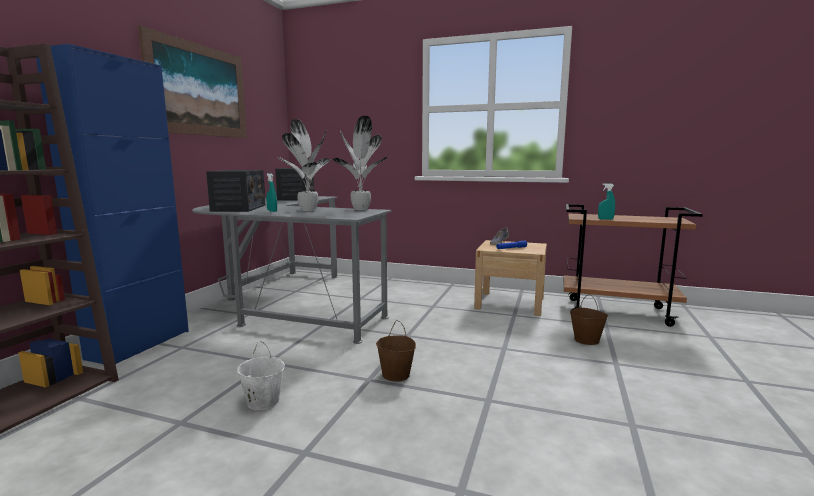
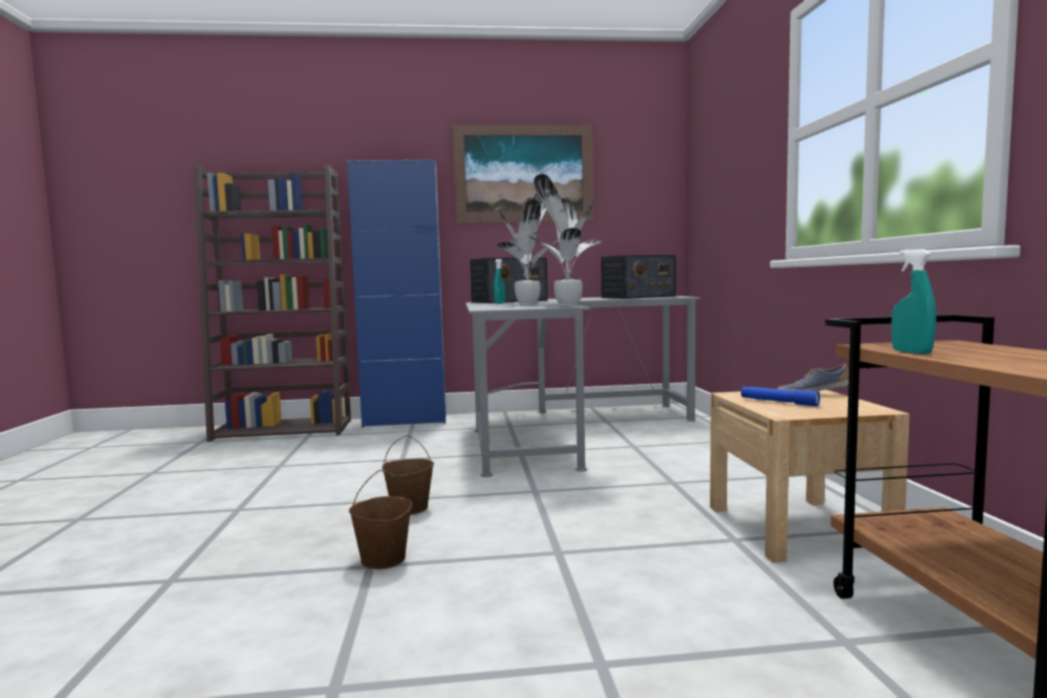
camera: 65 degrees right, 5 degrees down
white bucket [237,341,285,410] -> none
brown bucket [570,294,608,345] -> brown bucket moved to [349,470,412,569]

